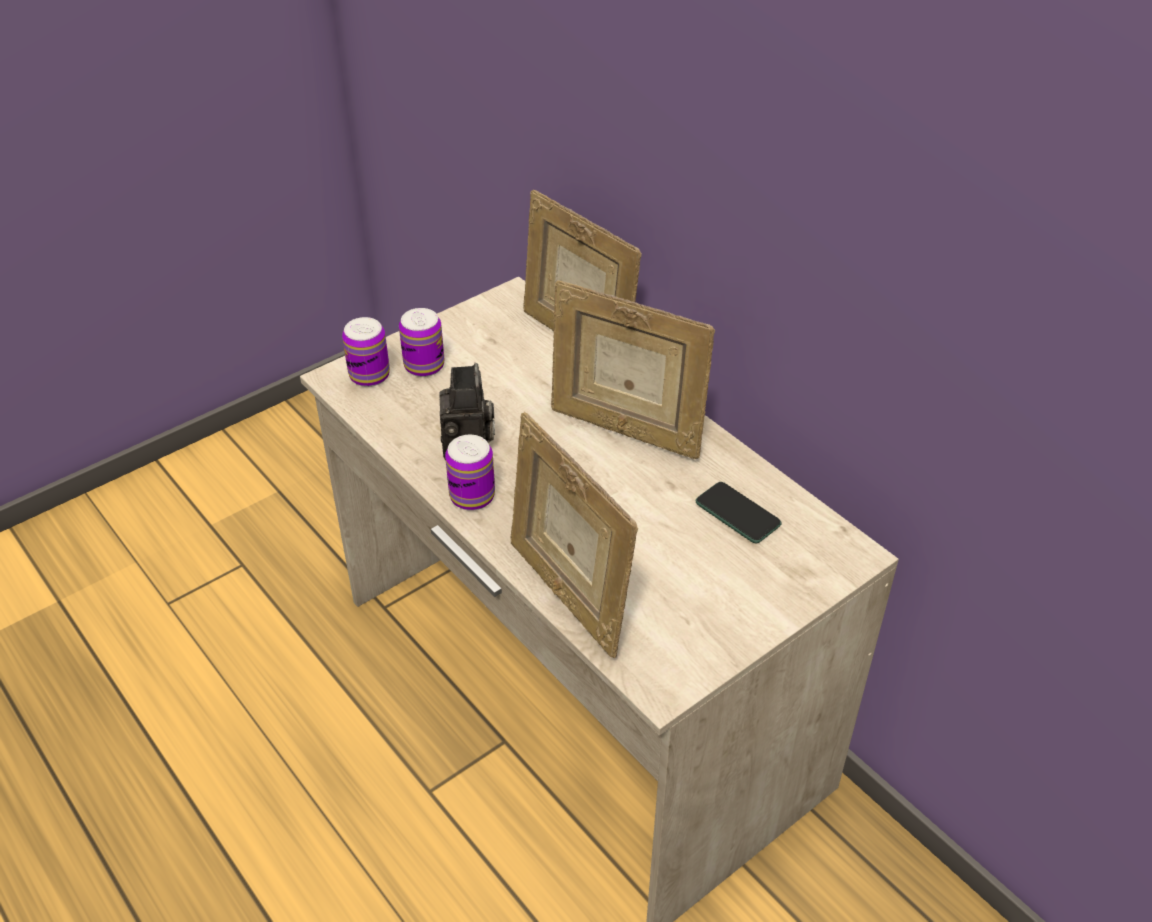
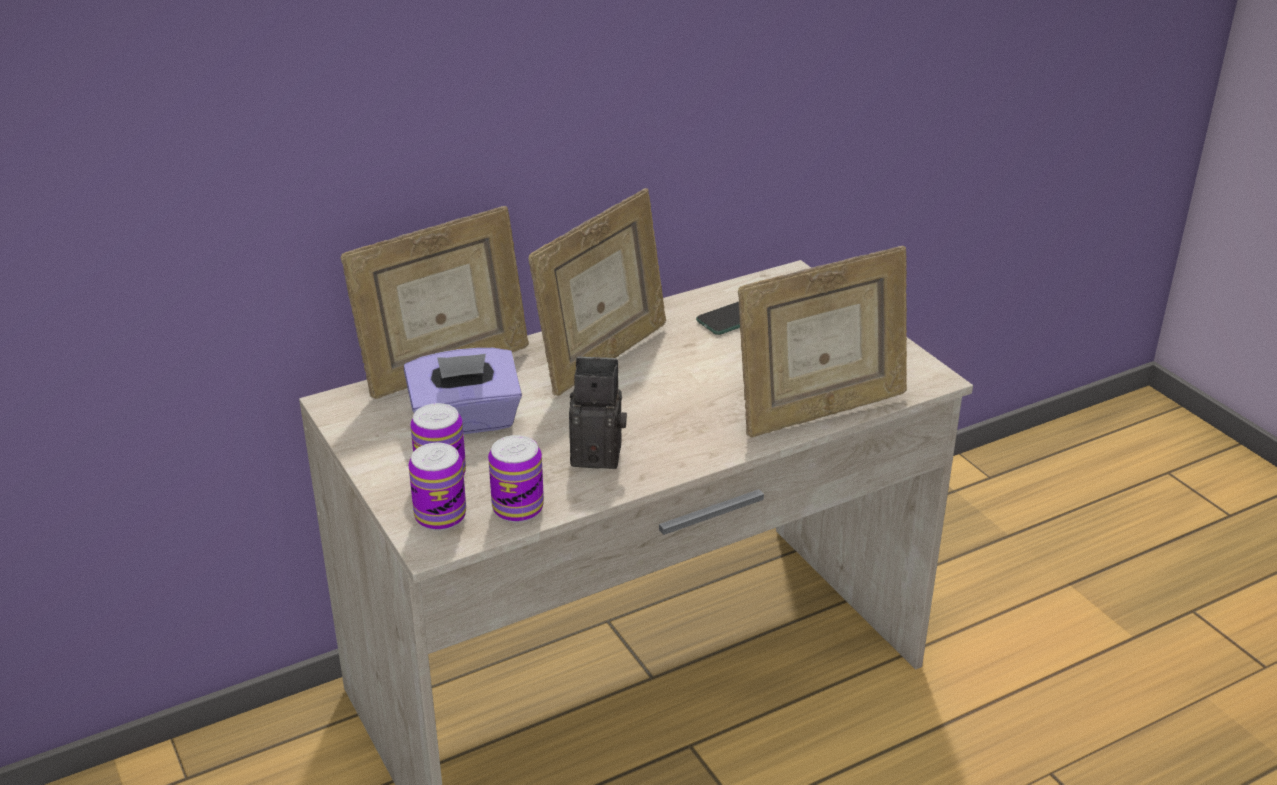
camera: 80 degrees left, 10 degrees down
can [445,435,495,511] -> can moved to [488,435,544,522]
none -> purple tissue box [404,348,522,435]

